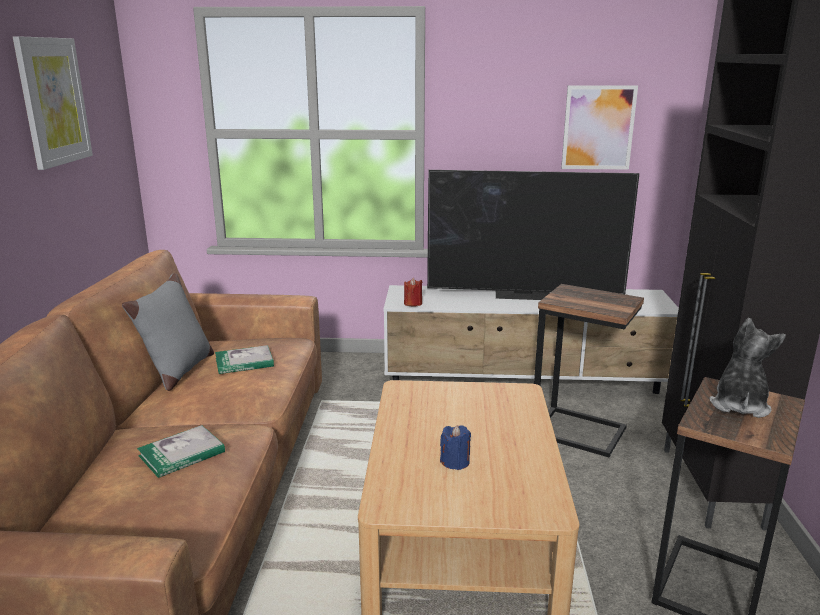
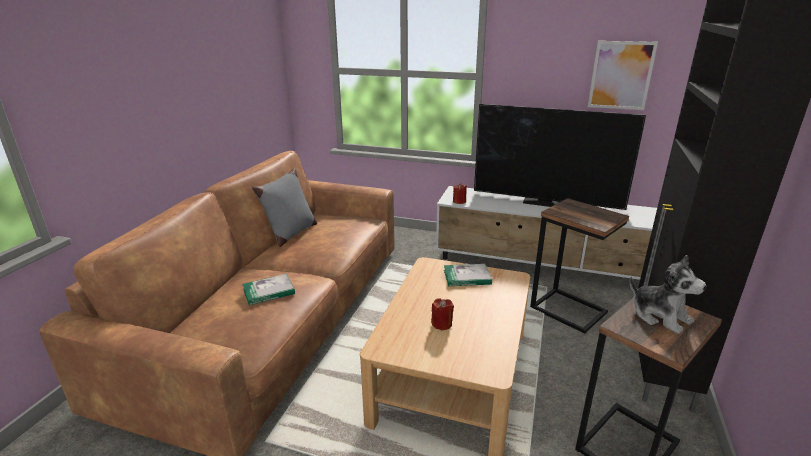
camera: 15 degrees right, 5 degrees up
picture [13,36,93,170] -> none
book [215,345,274,374] -> book moved to [444,264,492,286]
blue candle [440,425,471,470] -> red candle [431,298,454,331]
plush toy [709,318,786,418] -> plush toy turned 105 degrees clockwise [630,255,706,334]

